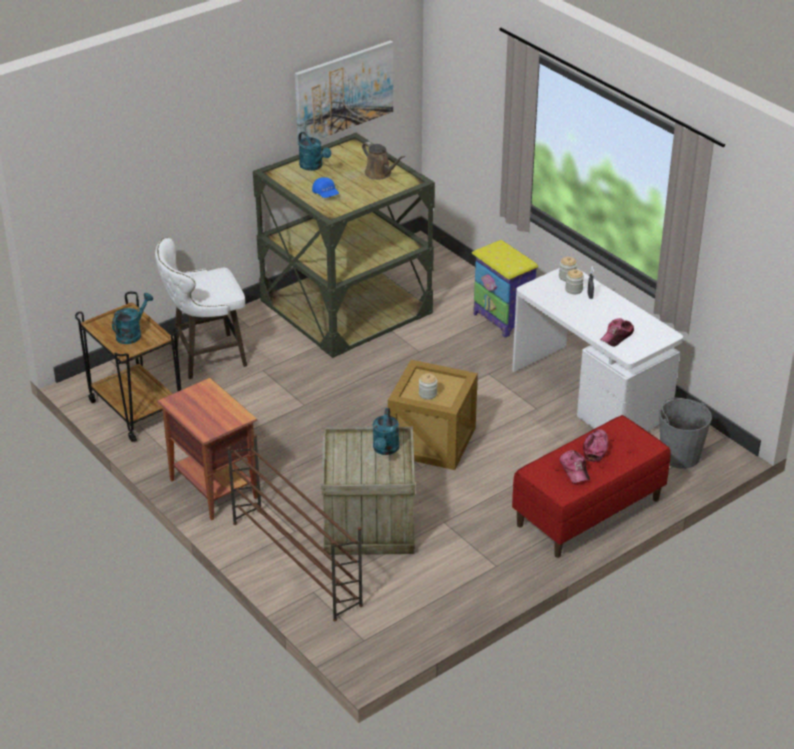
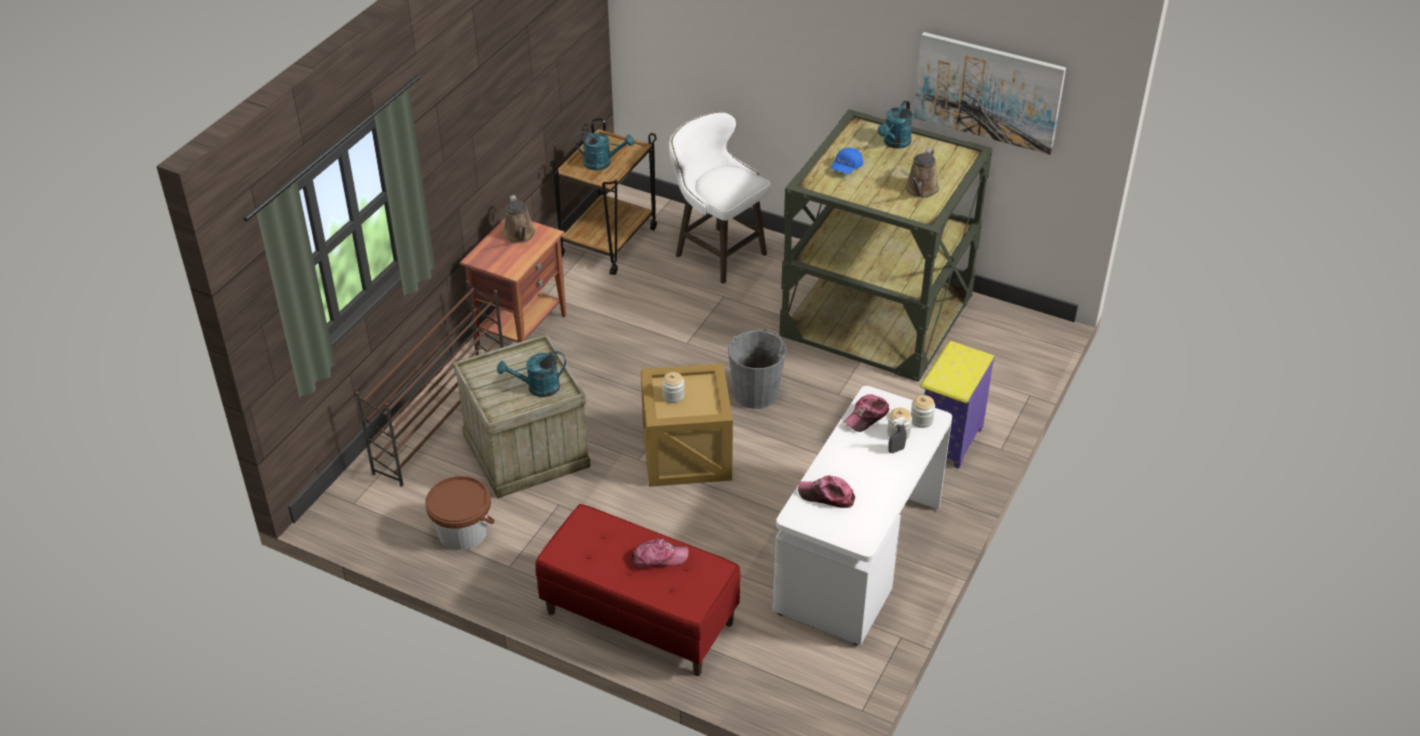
camera: 65 degrees right, 5 degrees up
cap [560,450,590,483] -> cap moved to [843,394,890,432]
grey bucket [659,397,712,469] -> grey bucket moved to [728,329,786,409]
none -> brown bucket [425,476,495,550]
none -> brown watering can [503,195,535,243]

